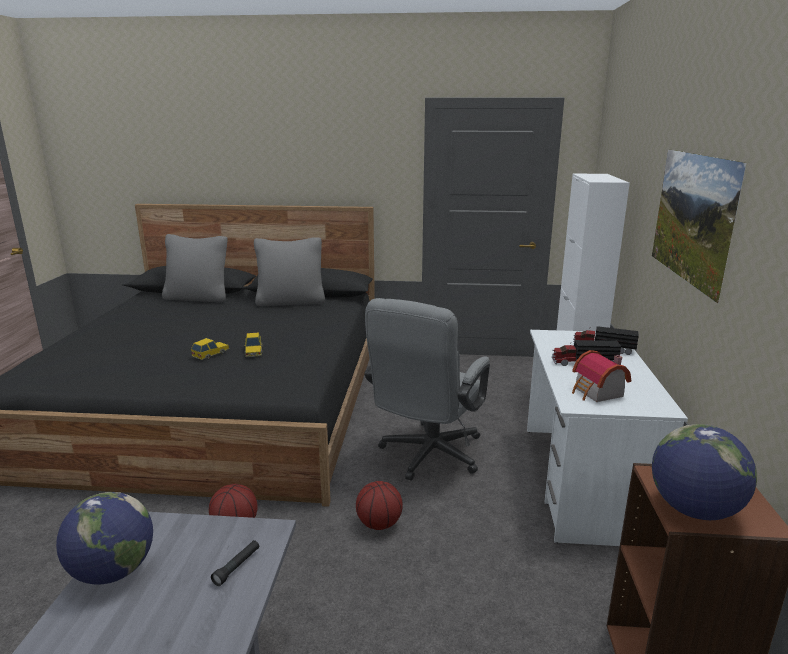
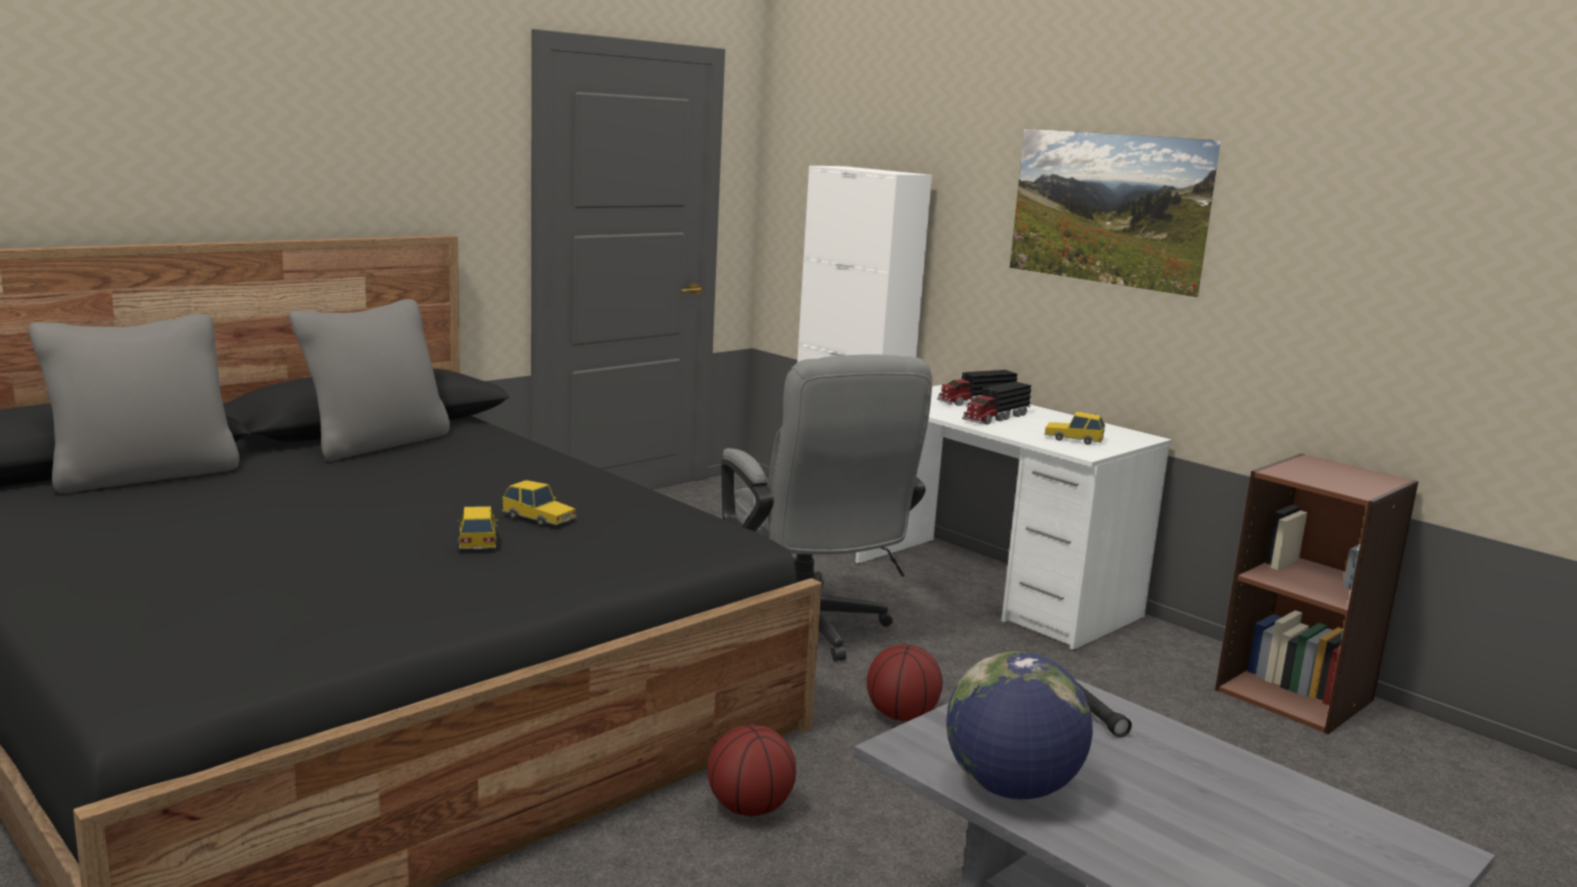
camera: 50 degrees left, 5 degrees down
toy house [572,350,631,402] -> toy car [1044,411,1105,445]
globe [652,424,757,520] -> none

